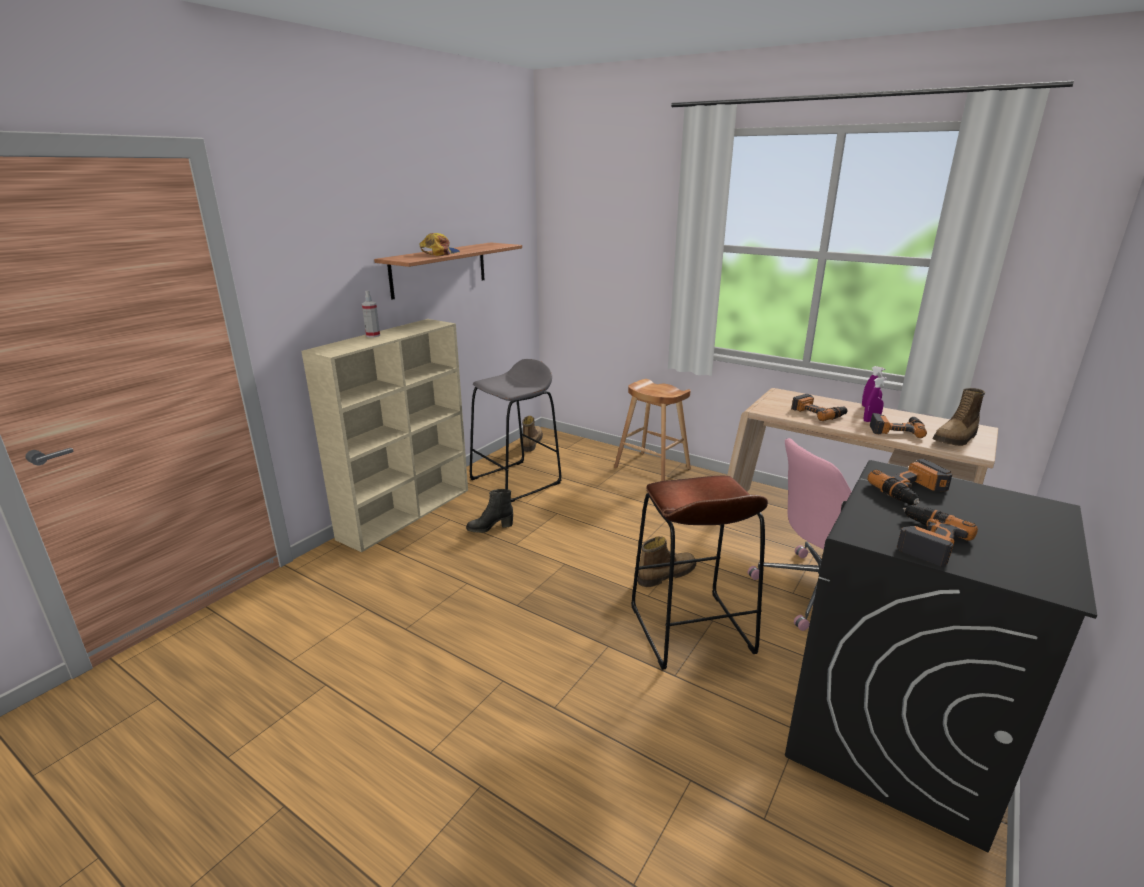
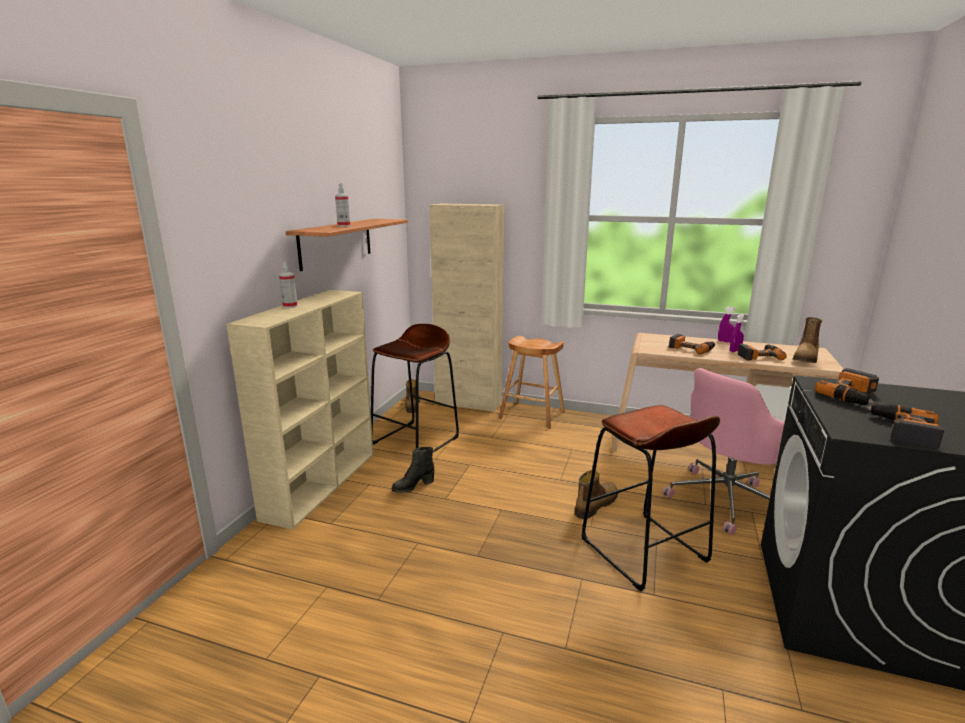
camera: 15 degrees left, 5 degrees down
cap [419,233,460,256] -> spray bottle [335,183,350,227]
grey stool [470,359,561,502] -> brown stool [371,324,459,453]
none -> beige cabinet [429,203,504,412]

